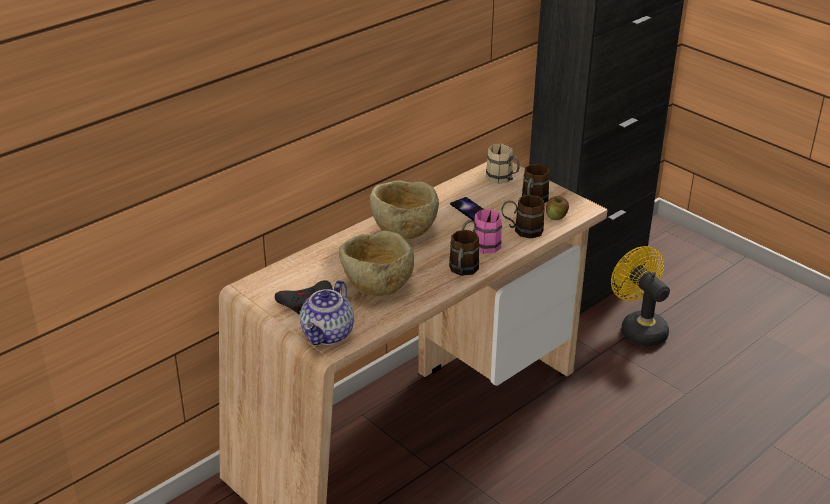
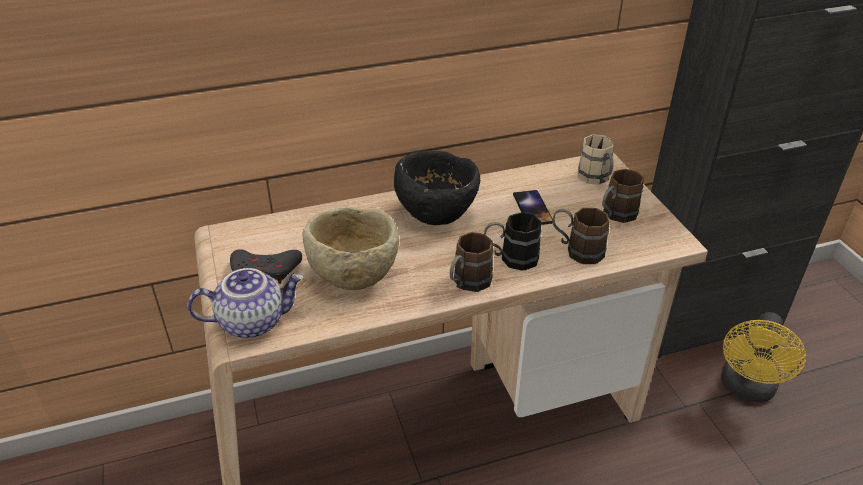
camera: 25 degrees right, 5 degrees up
teapot [300,280,354,345] -> teapot turned 150 degrees counterclockwise [187,268,304,339]
beige bowl [369,181,439,239] -> black bowl [394,151,480,225]
pink mug [462,209,502,254] -> black mug [484,212,542,271]
apple [546,196,569,220] -> none
yellow fan [611,246,670,346] -> yellow fan turned 150 degrees counterclockwise [721,312,806,403]

